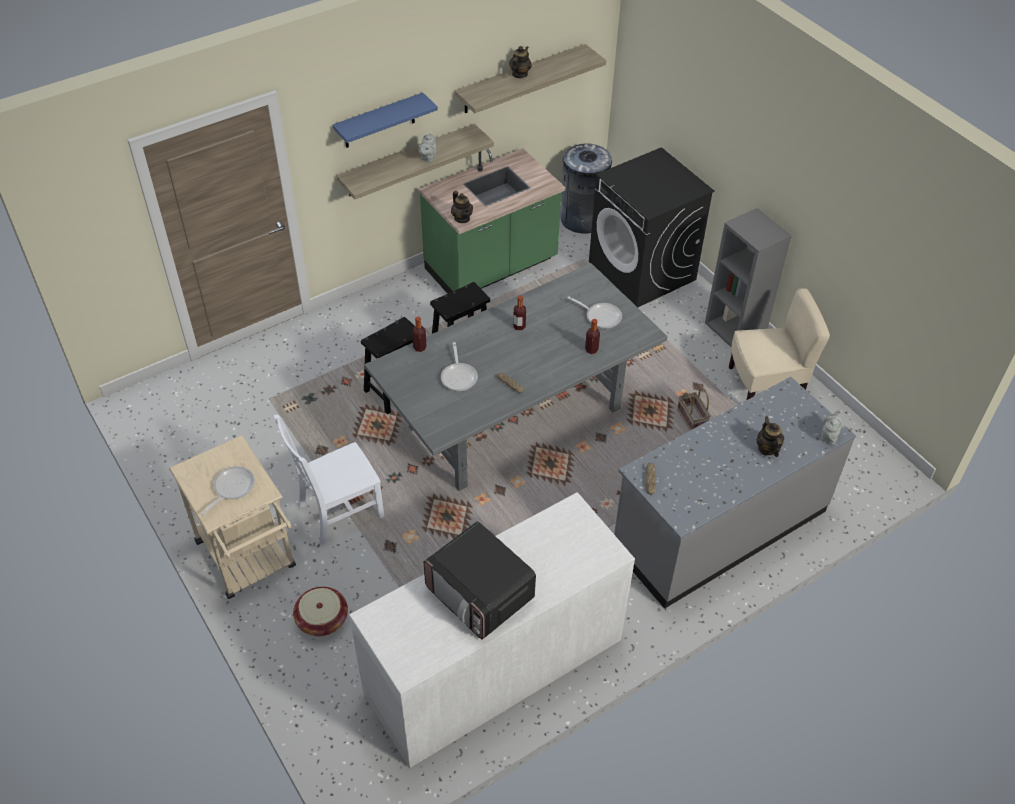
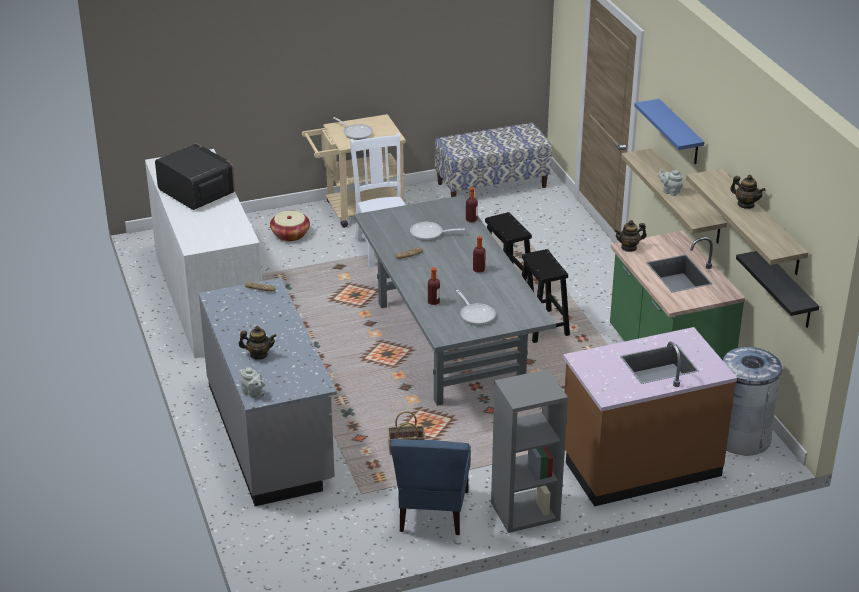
camera: 105 degrees right, 15 degrees down
microwave [424,521,536,639] -> microwave turned 75 degrees clockwise [155,143,235,210]
frying pan [568,296,622,329] -> frying pan turned 75 degrees counterclockwise [456,290,496,325]
black washing machine [589,147,715,307] -> brown counter [563,327,737,507]
beige chair [729,287,830,400] -> blue chair [390,439,471,535]
none -> bench [435,123,552,197]
none -> black shelf [736,251,819,328]

